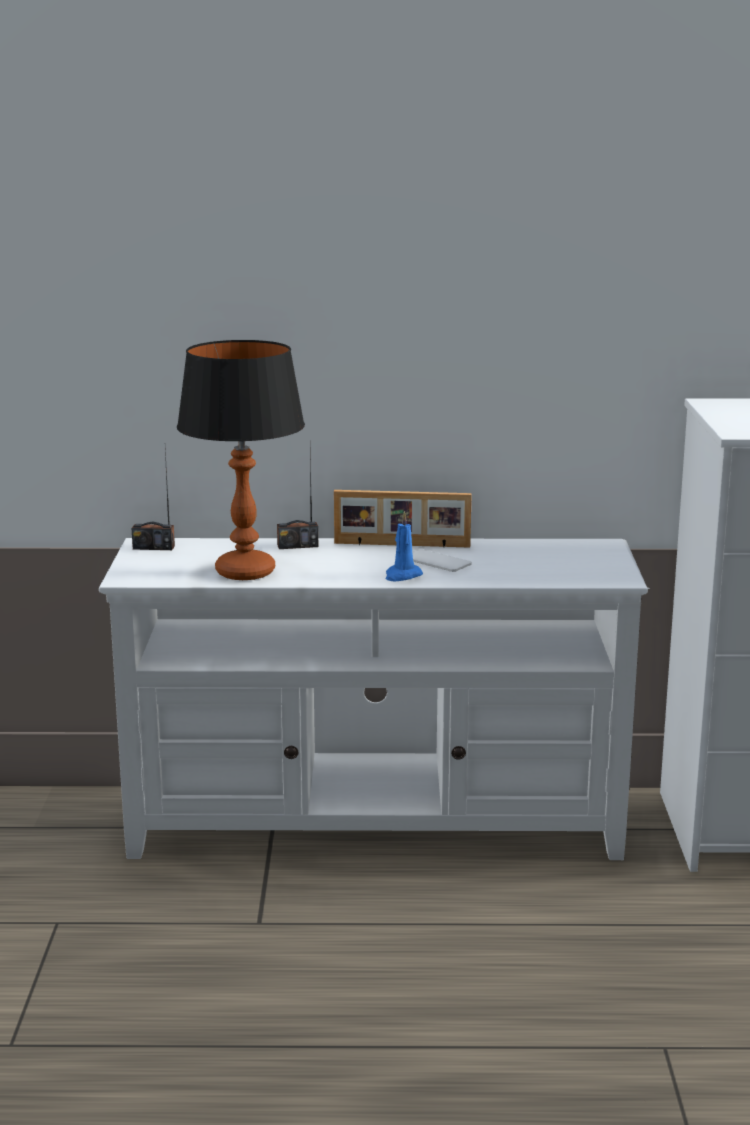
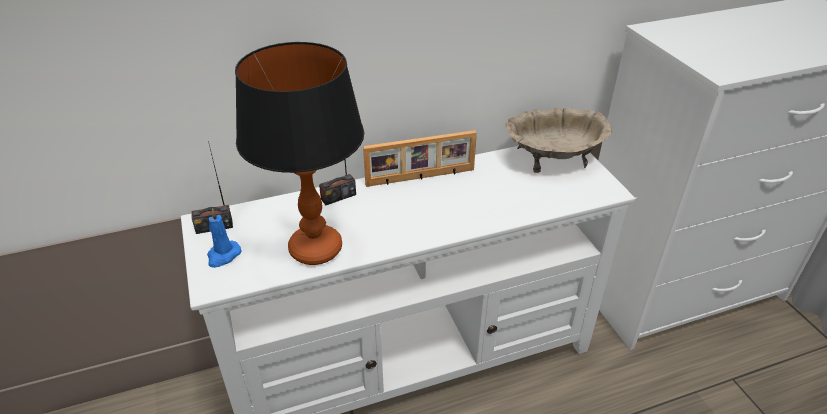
camera: 20 degrees left, 20 degrees up
blue candle [386,511,423,581] -> blue candle moved to [207,208,241,268]
phone [412,549,472,572] -> none
none -> beige bowl [505,108,612,173]

